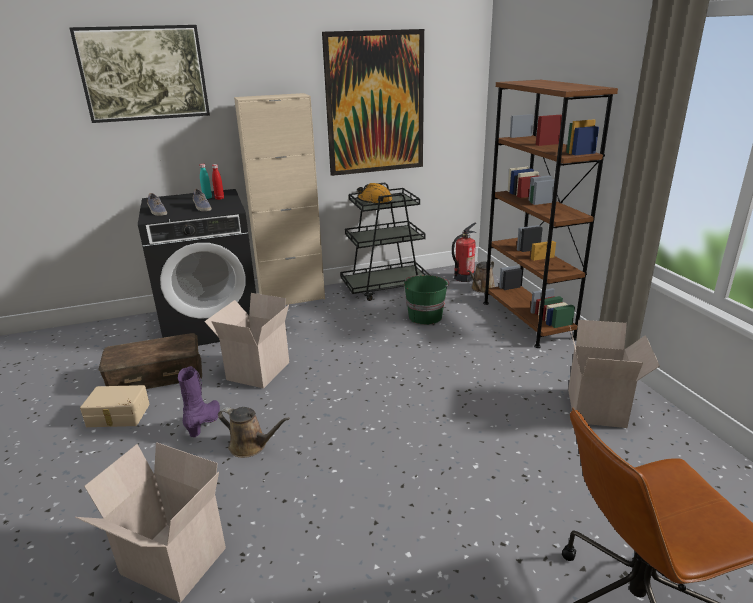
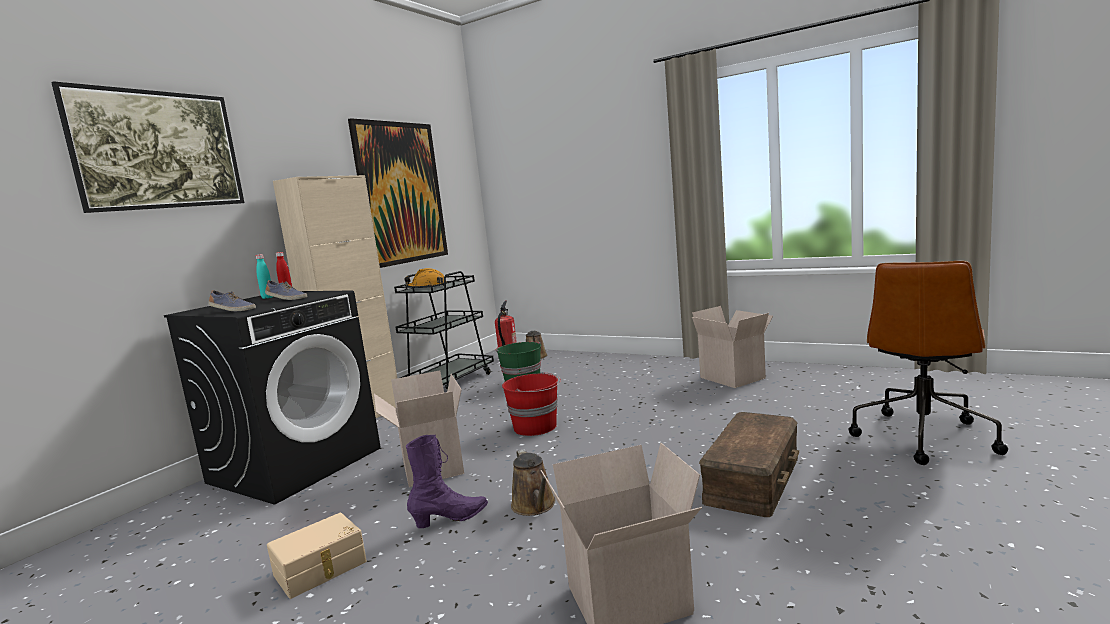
camera: 40 degrees left, 15 degrees down
brown storage box [98,333,202,389] -> brown storage box moved to [699,412,799,517]
purple boot [178,366,220,437] -> purple boot turned 90 degrees clockwise [406,435,488,528]
brown watering can [218,407,290,458] -> brown watering can turned 90 degrees clockwise [511,449,556,516]
brown bookcase [483,80,618,348] -> none
none -> red bucket [502,372,561,436]

